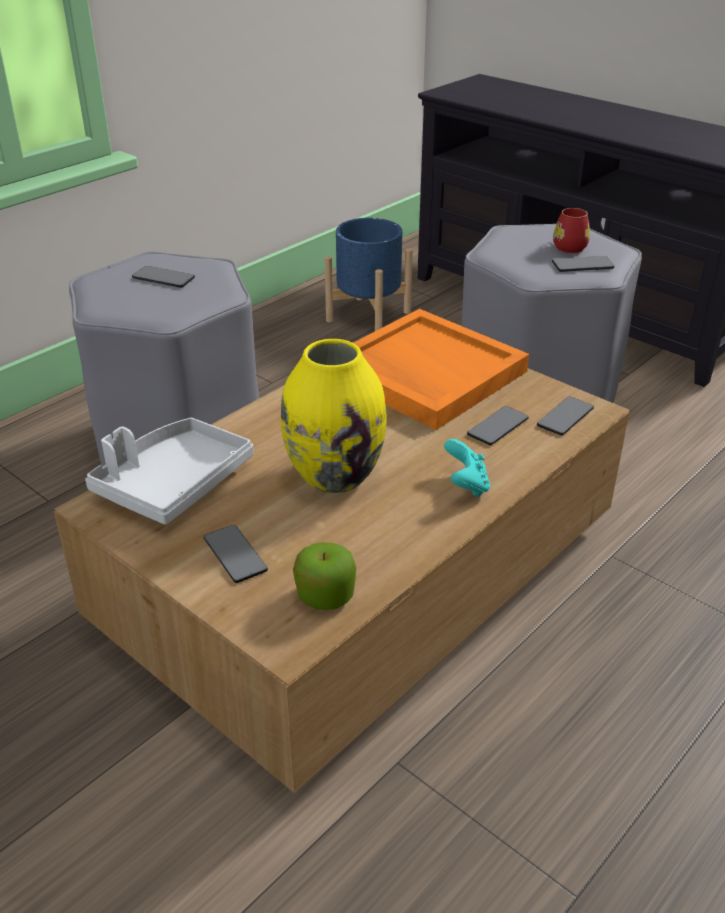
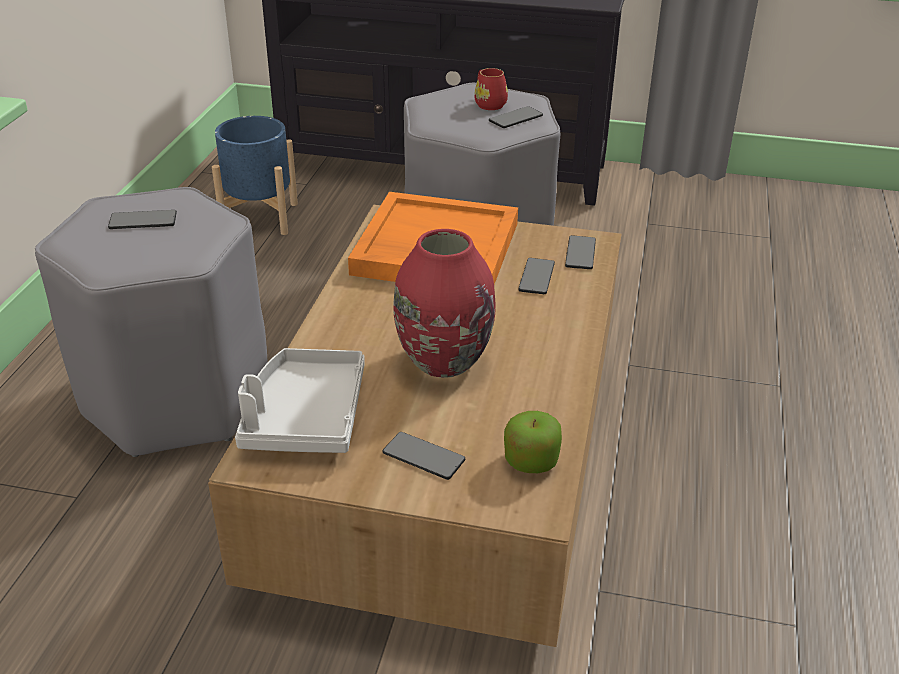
camera: 30 degrees left, 0 degrees up
yellow vase [281,339,387,493] -> red vase [393,229,496,378]
turquoise game controller [444,439,490,497] -> none

